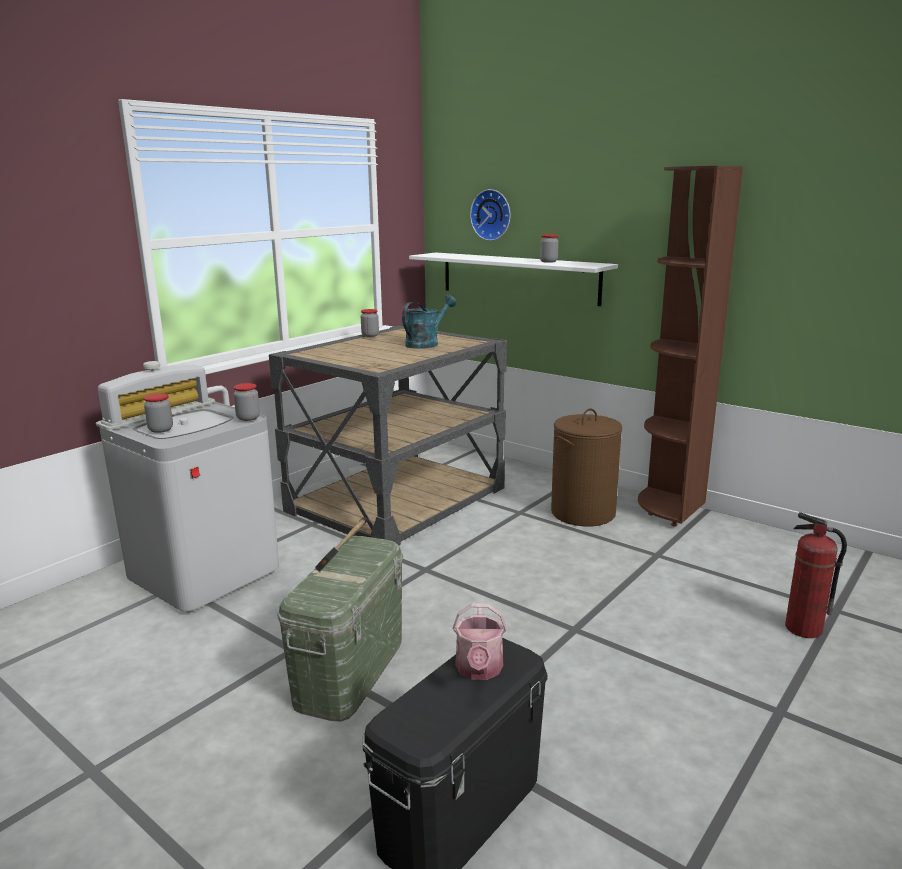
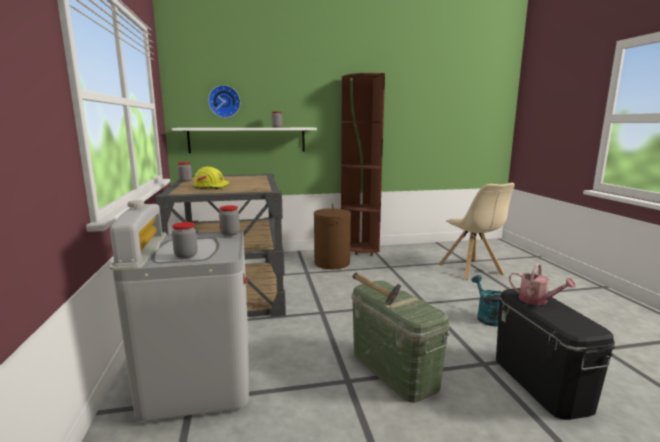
camera: 50 degrees left, 5 degrees down
turquoise watering can [402,295,456,349] -> turquoise watering can moved to [472,275,502,326]
fire extinguisher [785,512,847,638] -> beige chair [438,183,515,280]
none -> yellow hard hat [194,167,230,189]

